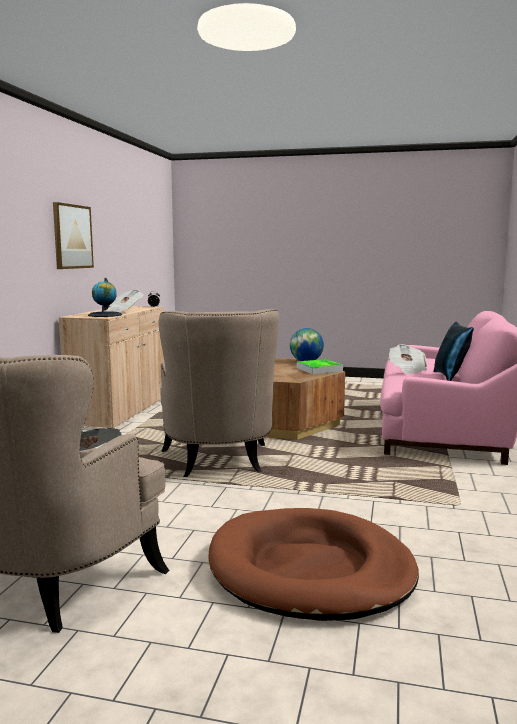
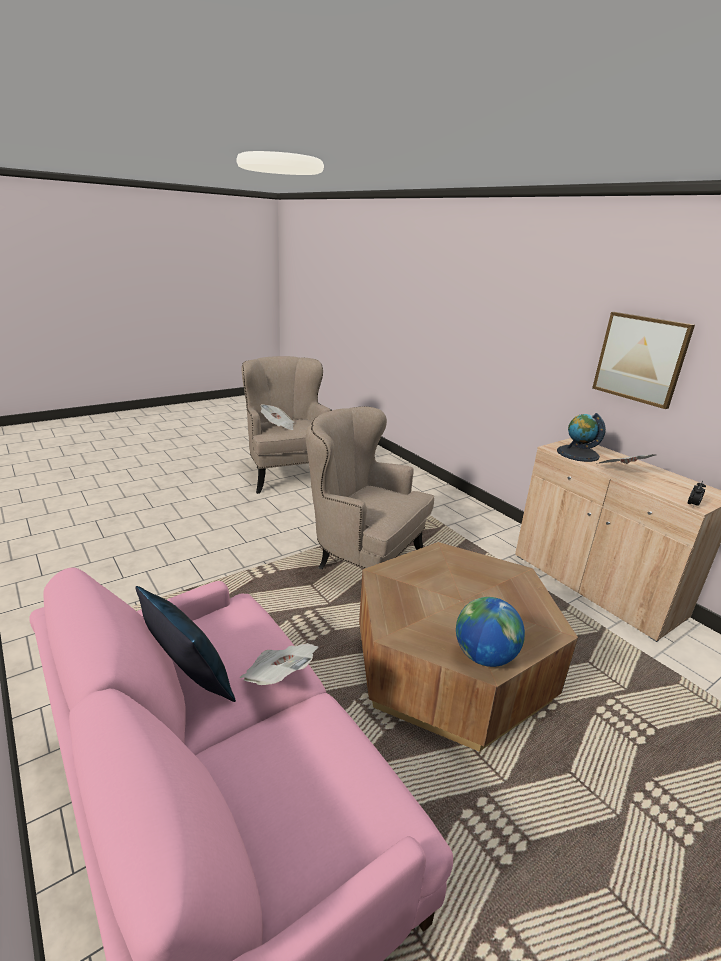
camera: 130 degrees right, 15 degrees up
brown dog bed [208,508,419,621] -> none
tray [297,359,343,374] -> none

